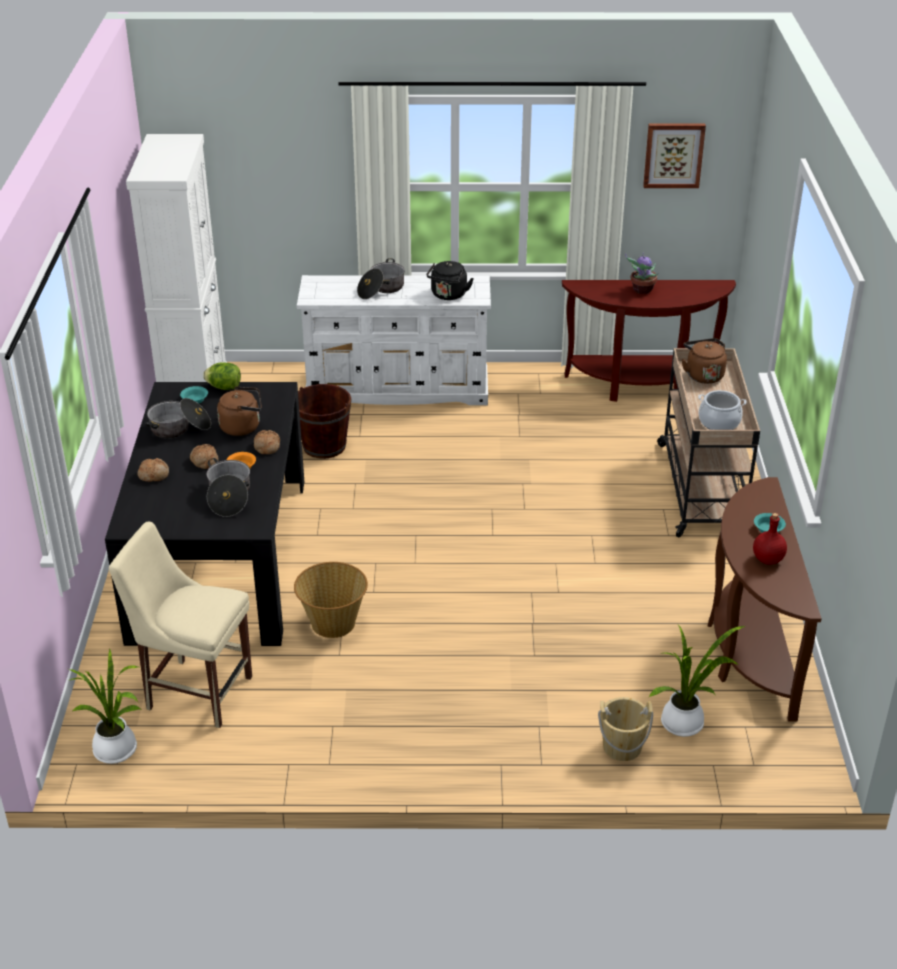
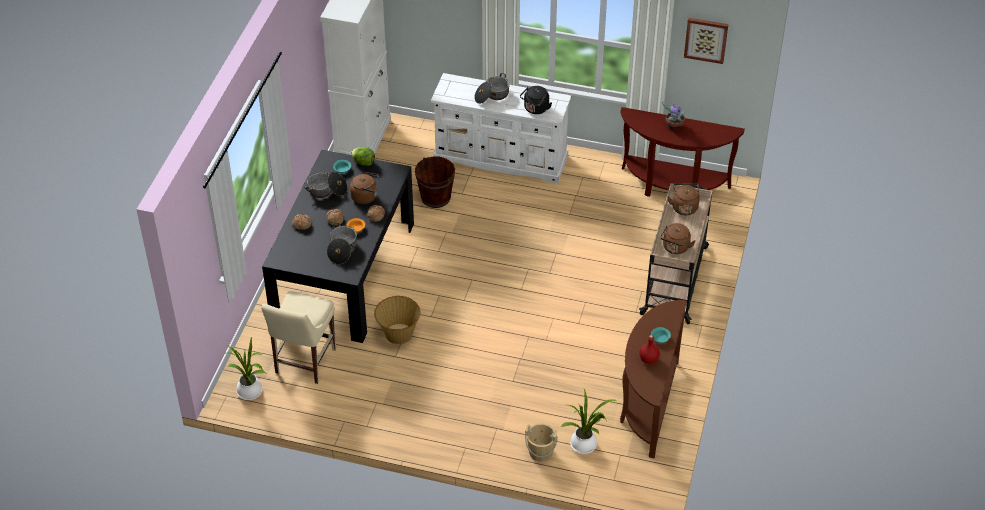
camera: 15 degrees right, 10 degrees up
beige chair [109,522,252,728] -> beige chair turned 105 degrees counterclockwise [261,291,336,384]
cooking pot [698,390,747,430] -> brown kettle [660,223,696,254]

